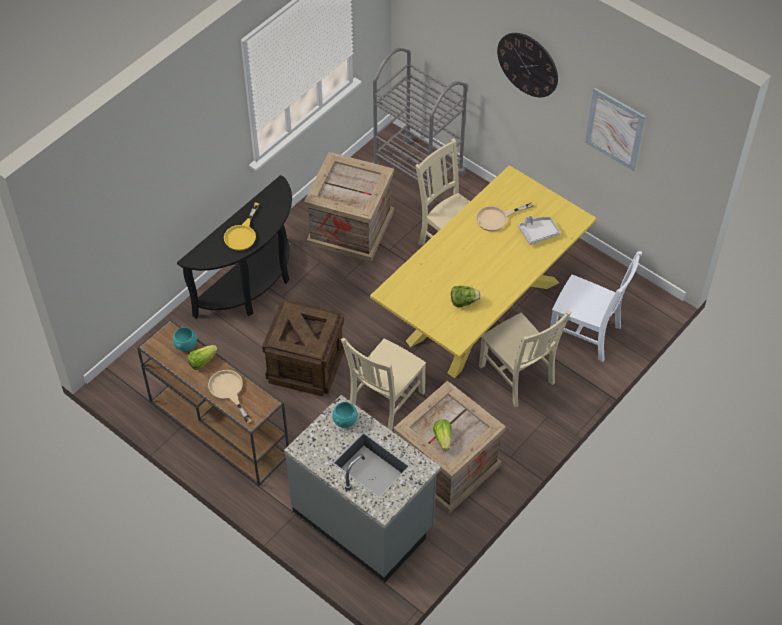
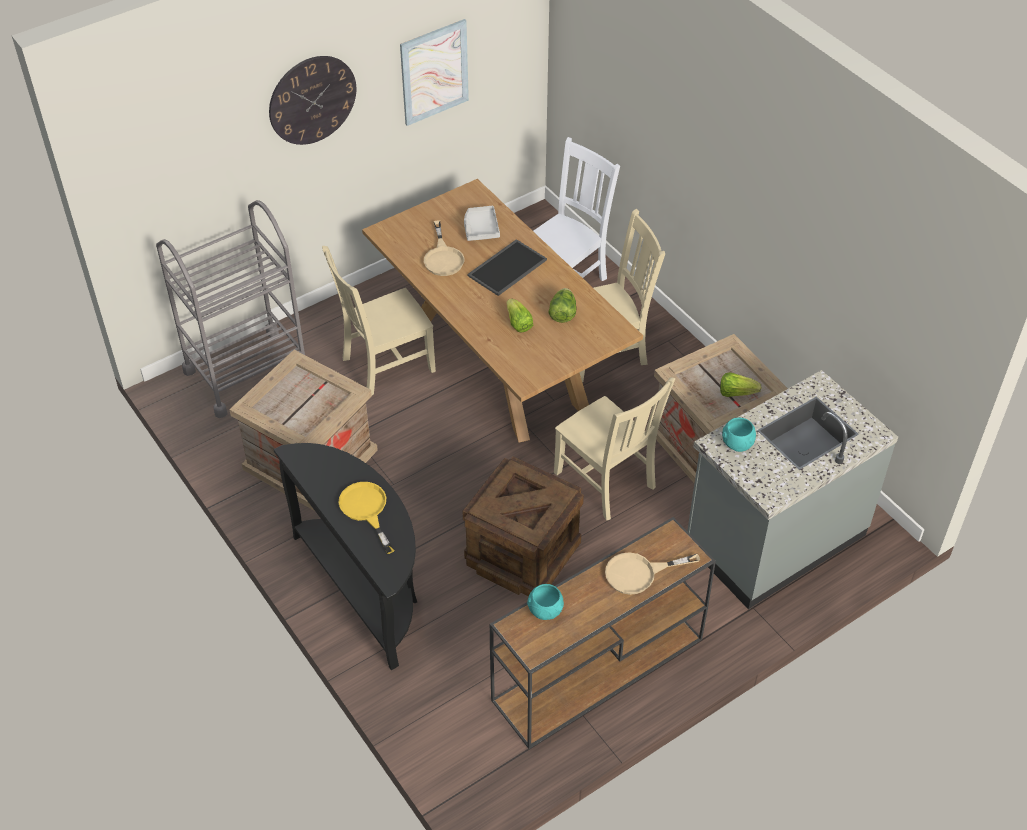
camera: 75 degrees left, 5 degrees down
lettuce [188,345,218,370] -> lettuce moved to [507,298,533,333]
yellow frying pan [224,203,259,251] -> yellow frying pan turned 150 degrees counterclockwise [339,482,395,554]
yellow dining table [370,165,597,378] -> brown dining table [362,179,643,442]
none -> tray [467,239,547,296]

